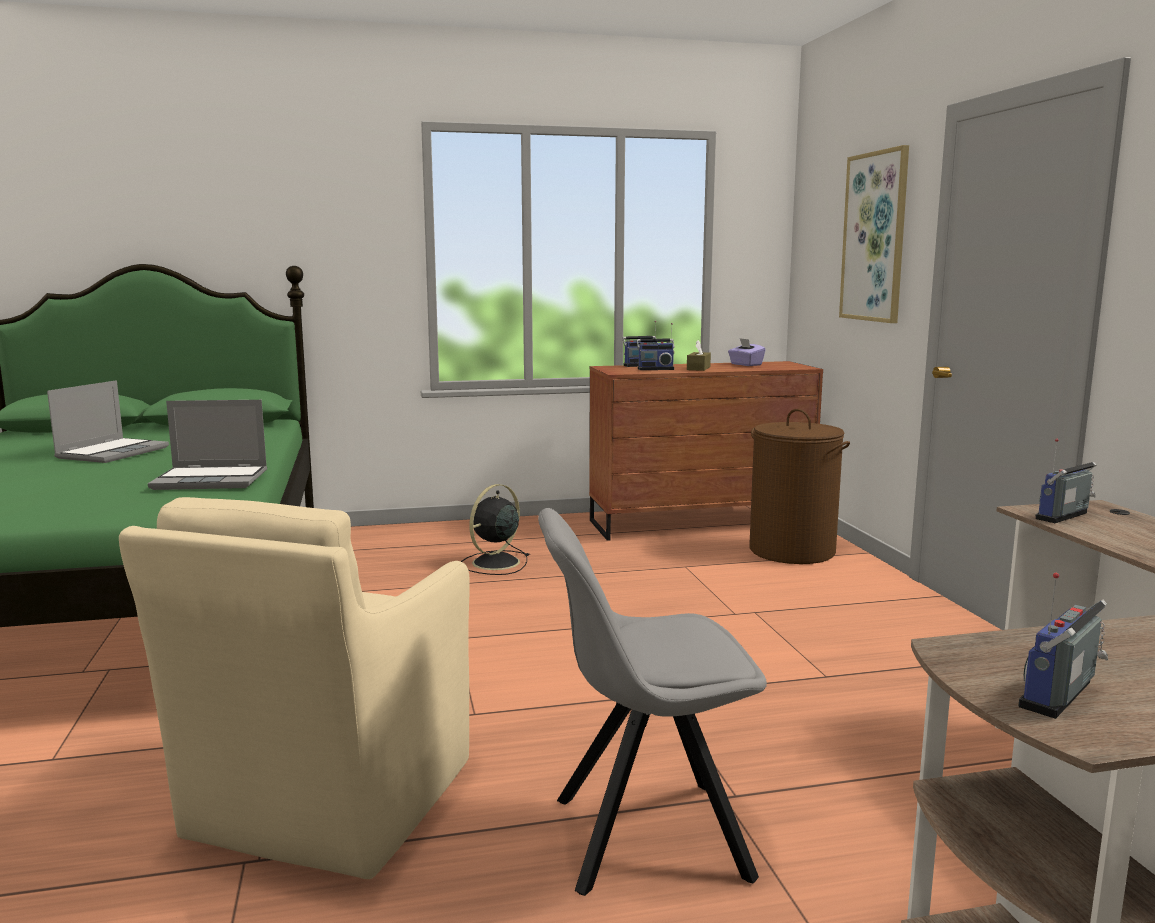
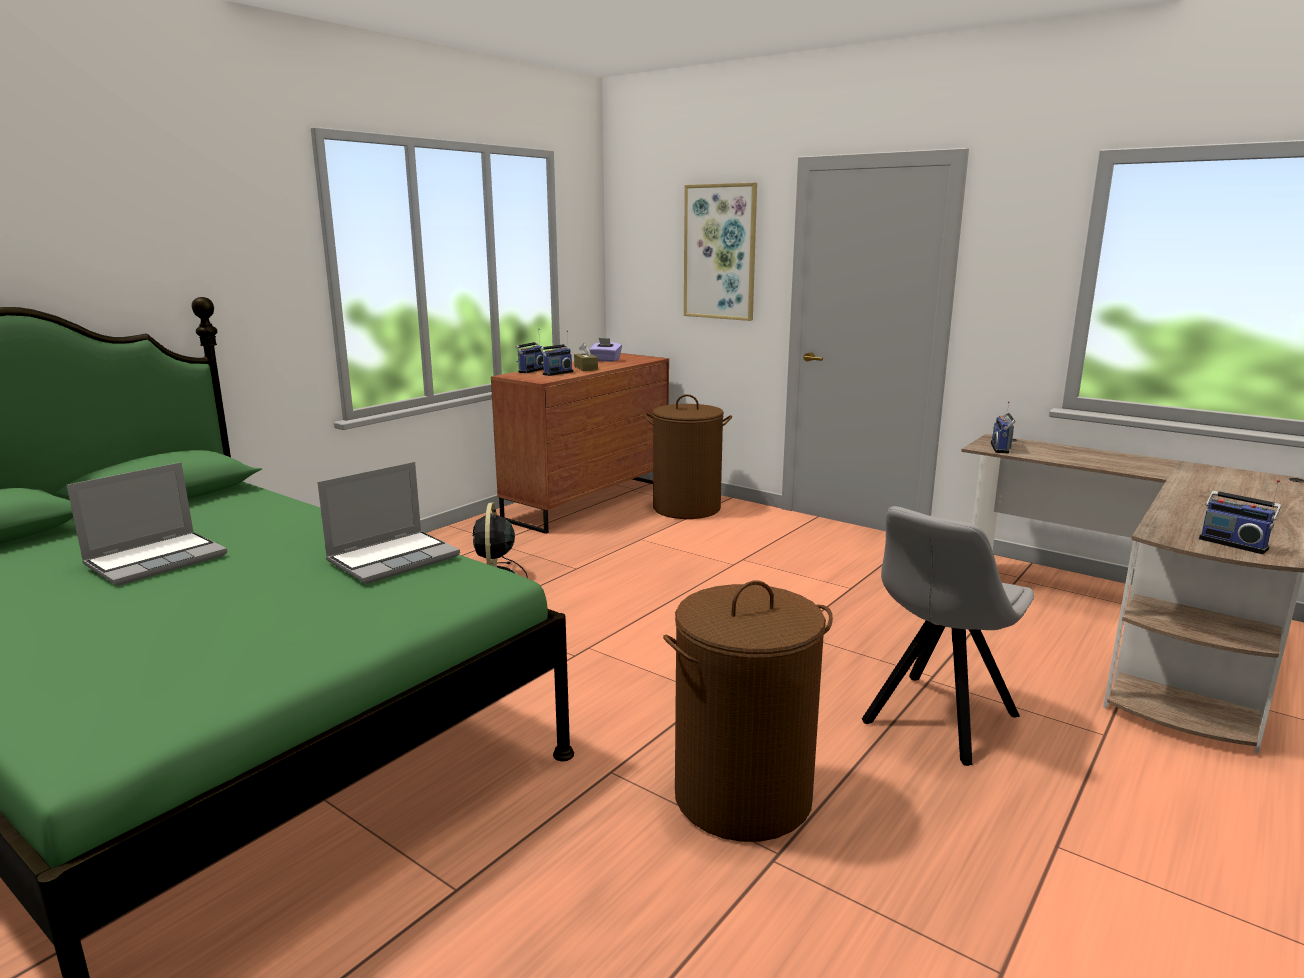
camera: 40 degrees left, 5 degrees up
laptop [47,380,169,463] -> laptop turned 60 degrees clockwise [67,462,227,586]
beige armchair [119,497,470,879] -> brown laundry basket [663,580,833,842]
radio [1018,573,1108,719] -> radio turned 45 degrees counterclockwise [1199,479,1281,554]

